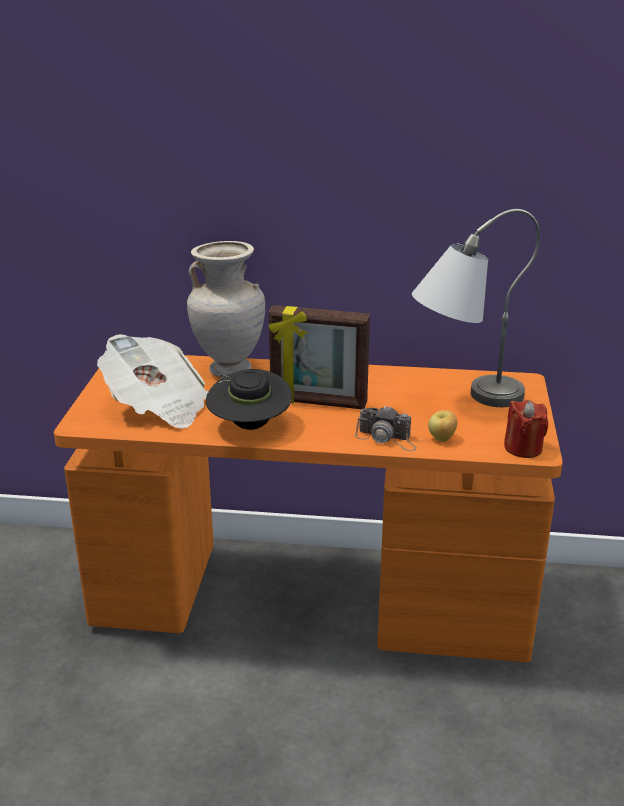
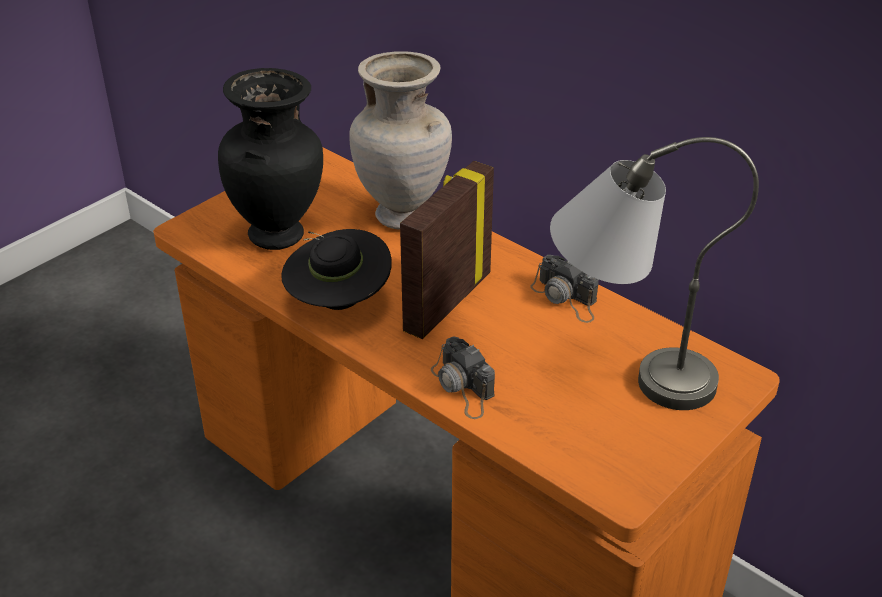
camera: 35 degrees right, 10 degrees up
newspaper [97,334,209,428] -> black vase [218,68,323,250]
picture frame [269,305,370,409] -> picture frame turned 75 degrees clockwise [400,161,494,339]
apple [428,410,457,442] -> none
red candle [504,400,548,458] -> none
none -> camera [530,255,599,323]

